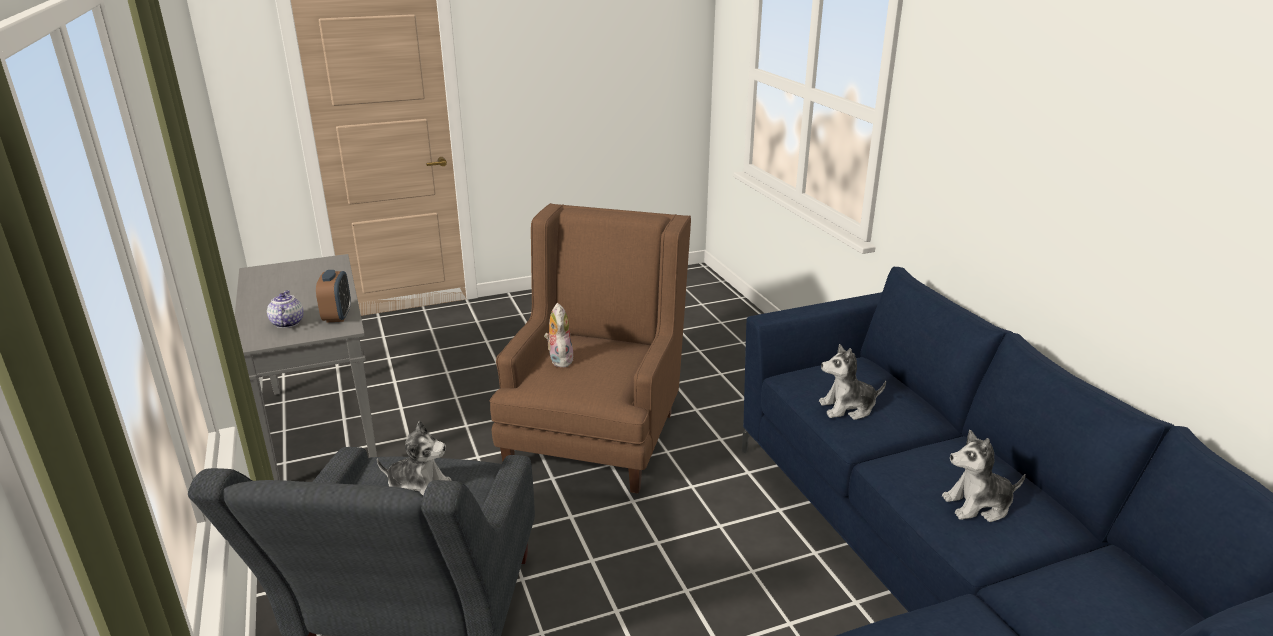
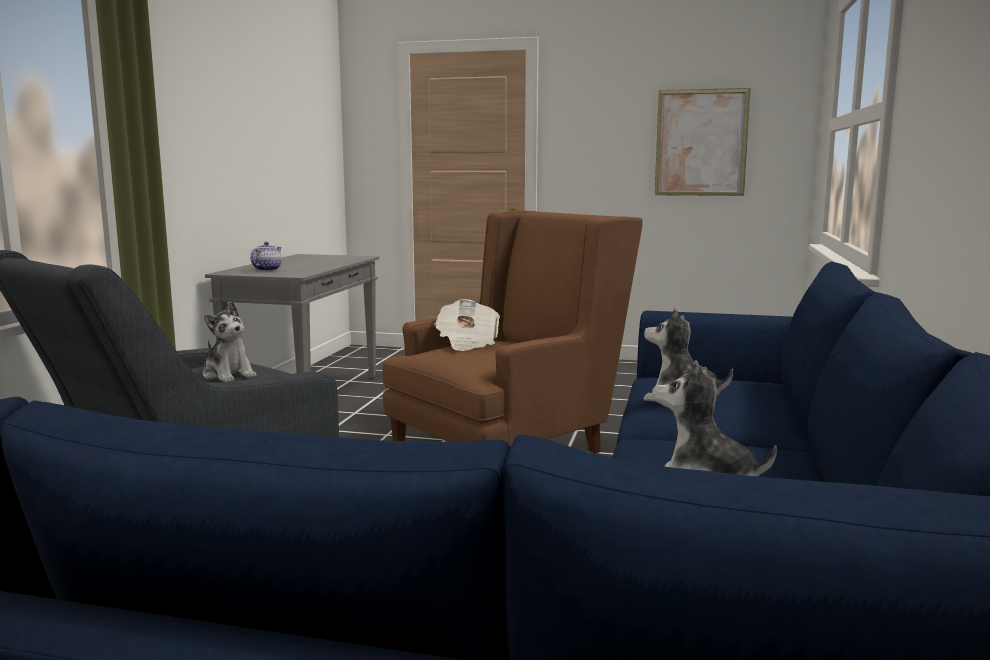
camera: 35 degrees right, 15 degrees down
alarm clock [316,270,351,322] -> none
plush toy [544,303,574,367] -> newspaper [435,299,500,351]
none -> picture [655,88,751,196]

